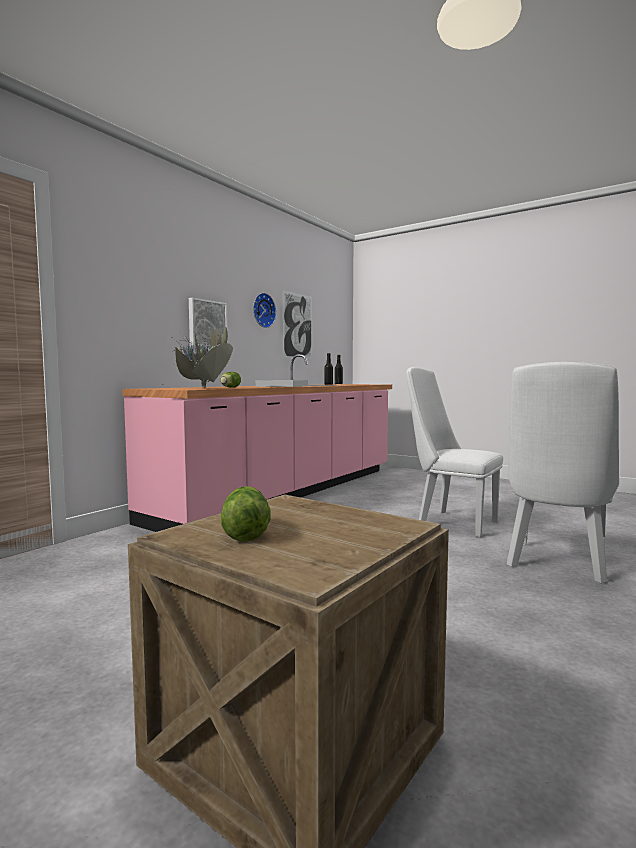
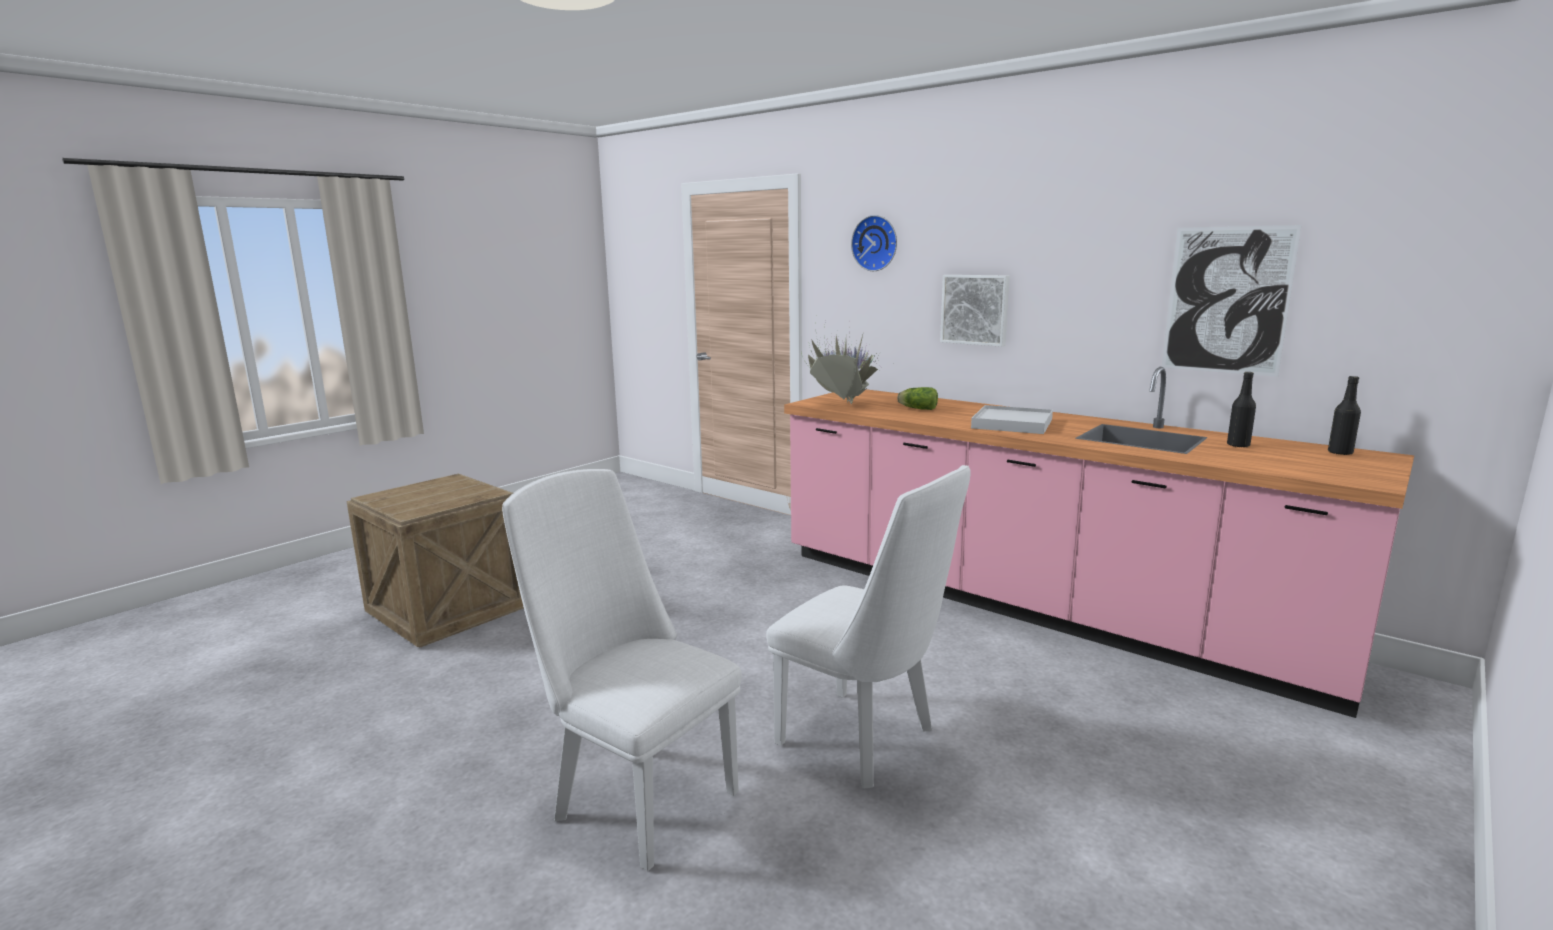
camera: 95 degrees right, 10 degrees up
lettuce [221,486,271,542] -> none
wall clock [253,293,276,328] -> wall clock moved to [851,215,897,271]
white chair [406,367,503,537] -> white chair turned 90 degrees clockwise [766,465,971,789]

